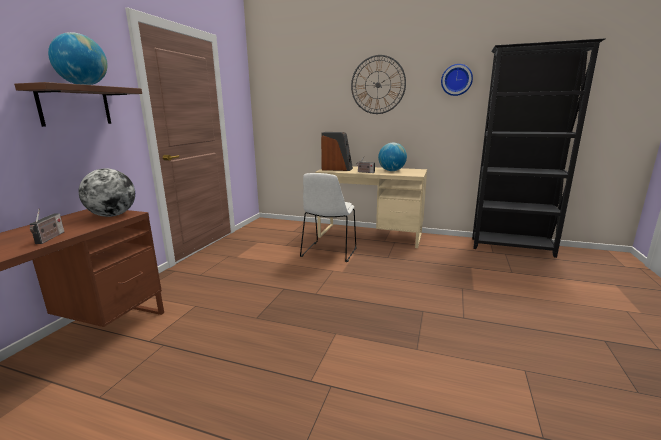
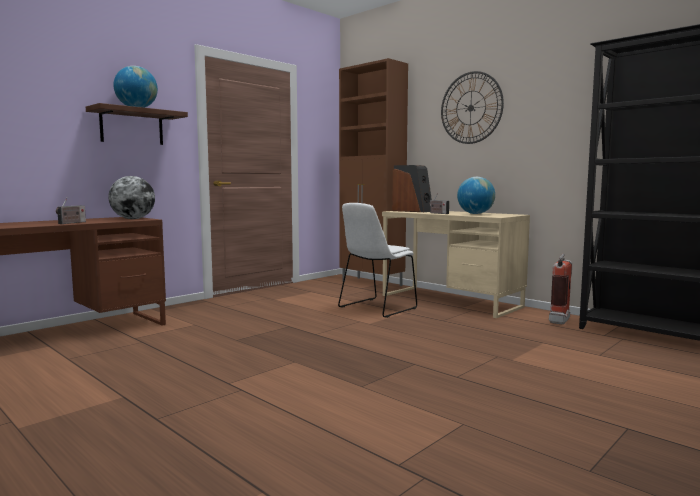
camera: 25 degrees right, 10 degrees down
wall clock [441,64,473,96] -> none
none -> brown cabinet [339,58,408,289]
none -> fire extinguisher [549,253,572,324]

